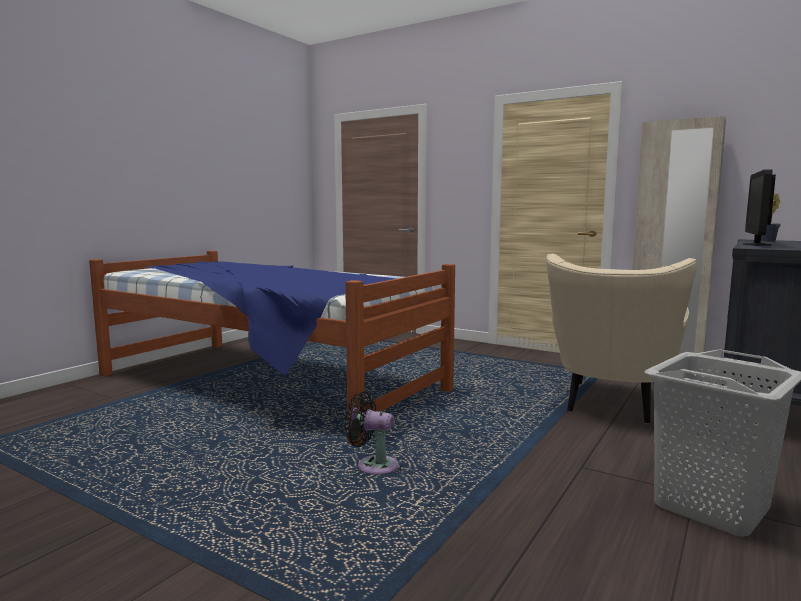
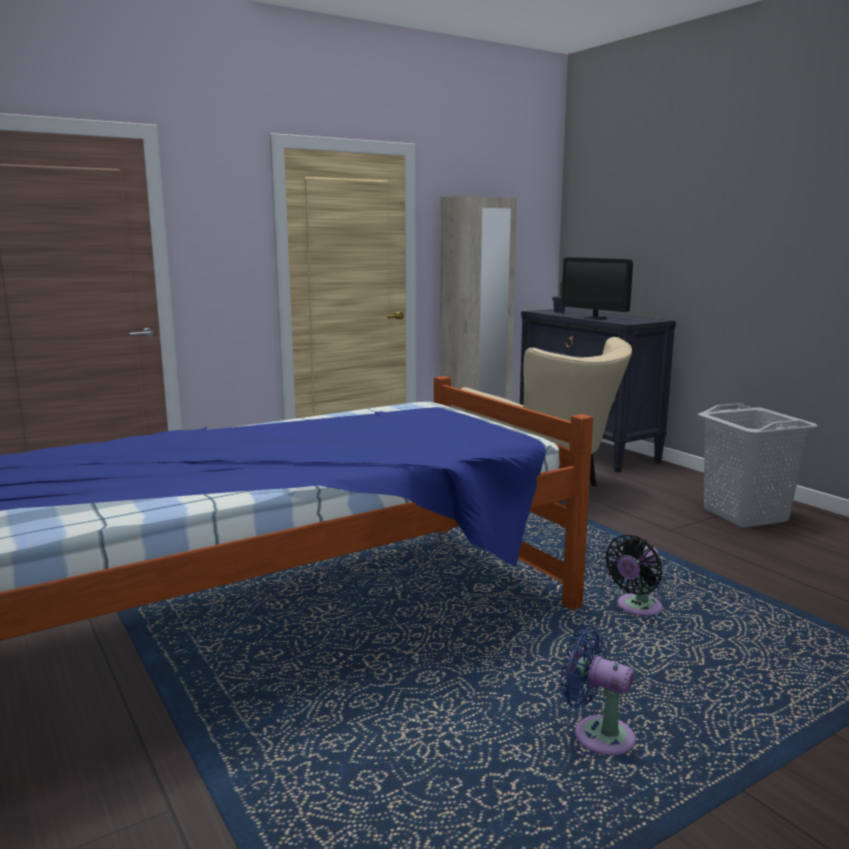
camera: 65 degrees left, 5 degrees up
none -> blue fan [560,627,636,756]

